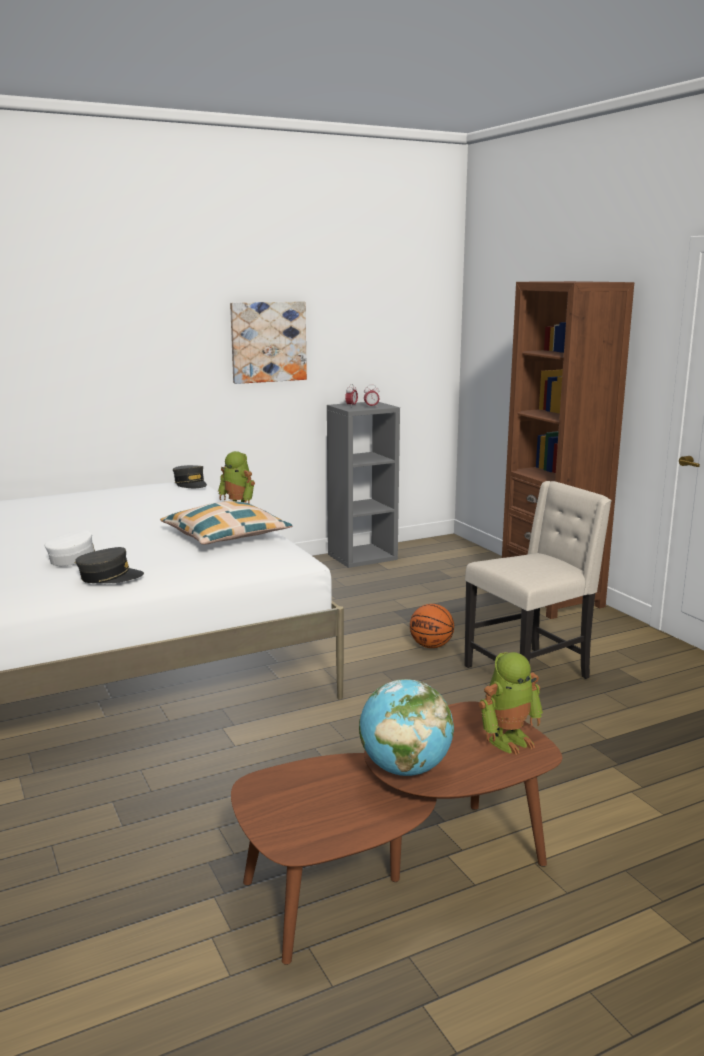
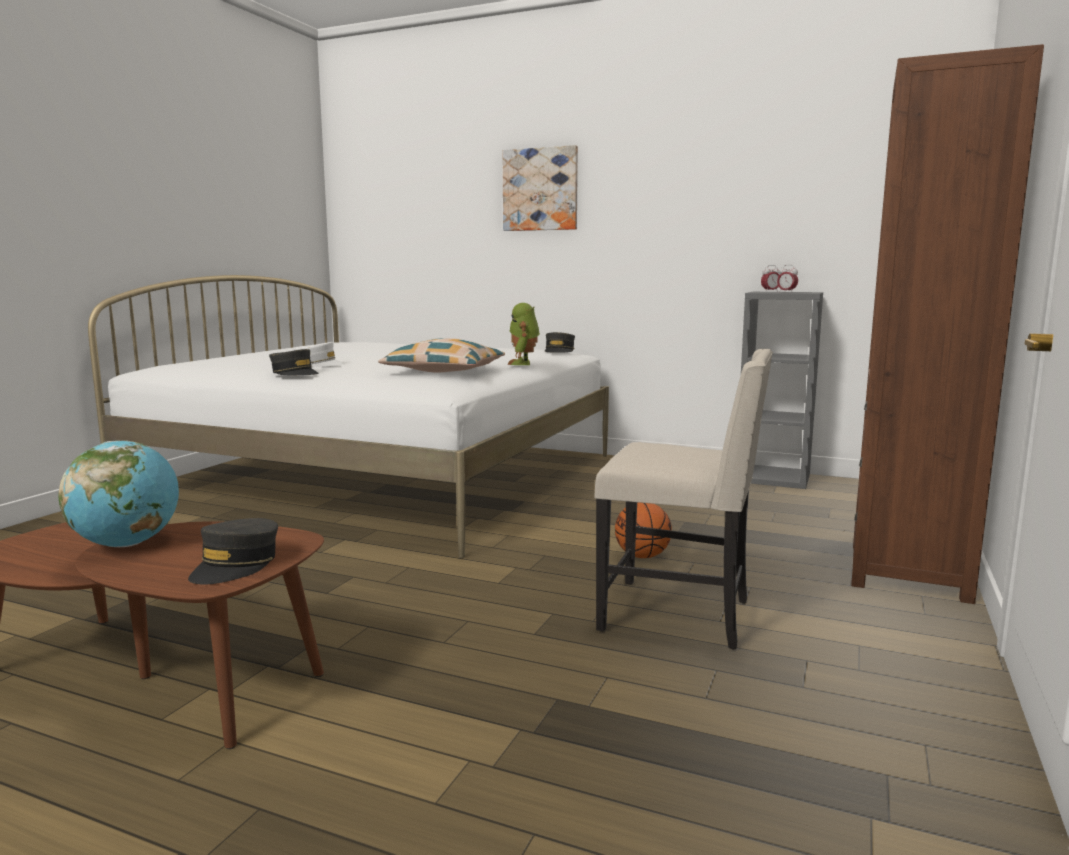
camera: 50 degrees right, 5 degrees down
picture [230,301,307,384] -> picture moved to [503,145,578,231]
toy robot [479,652,543,755] -> grey cap [188,518,278,585]

